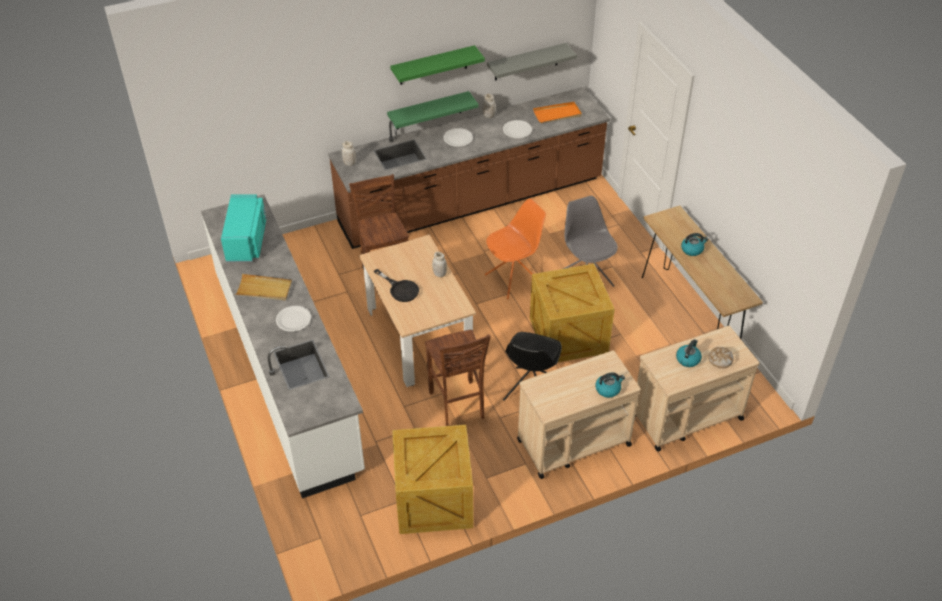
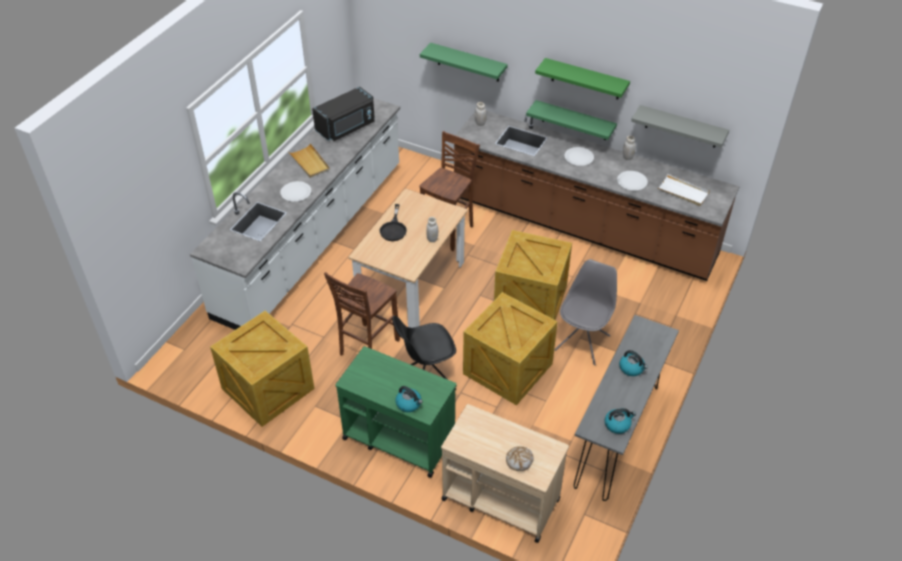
camera: 50 degrees right, 0 degrees up
turquoise microwave [221,194,266,262] -> black microwave [312,86,375,141]
orange chair [485,199,546,299] -> crate [494,230,572,320]
beige cart [517,350,641,479] -> green cart [335,346,457,478]
orange tray [533,102,582,123] -> white tray [657,174,710,206]
brown console table [642,206,763,339] -> grey console table [574,315,679,501]
kettle [676,339,702,367] -> kettle moved to [605,408,636,434]
none -> green shelf [420,43,508,82]

